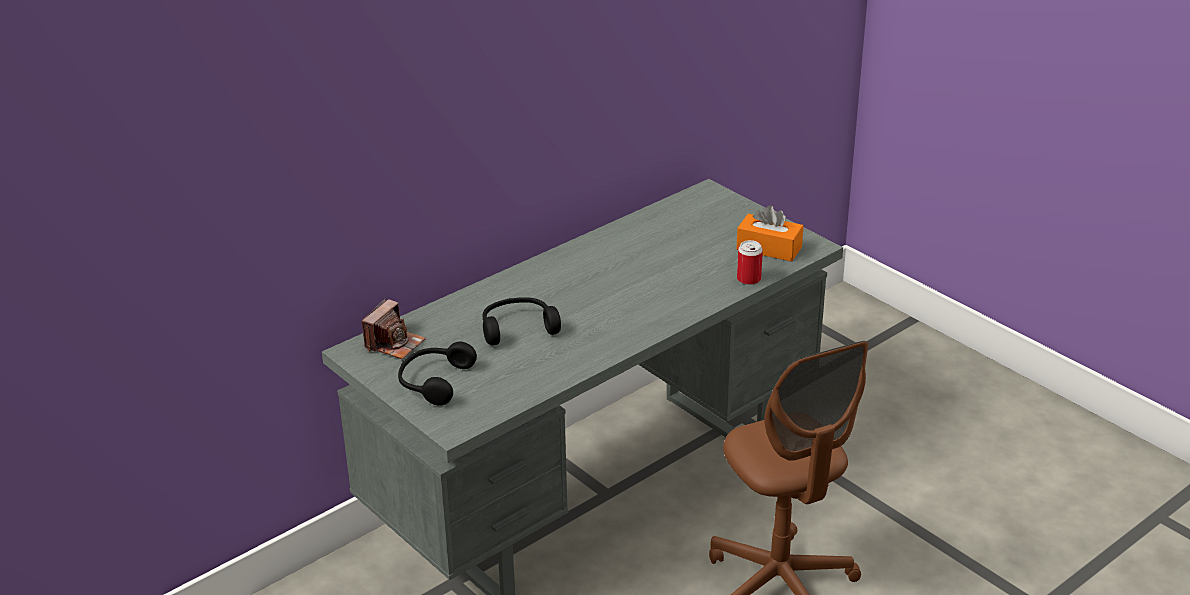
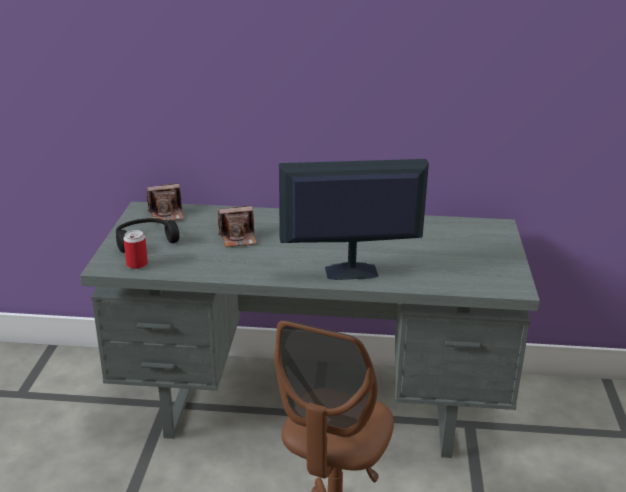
camera: 45 degrees right, 5 degrees down
black headphones [483,297,561,345] -> camera [218,205,257,247]
orange tissue box [736,205,804,262] -> none
can [737,240,763,285] -> can moved to [123,230,148,269]
none -> monitor [279,159,429,280]

